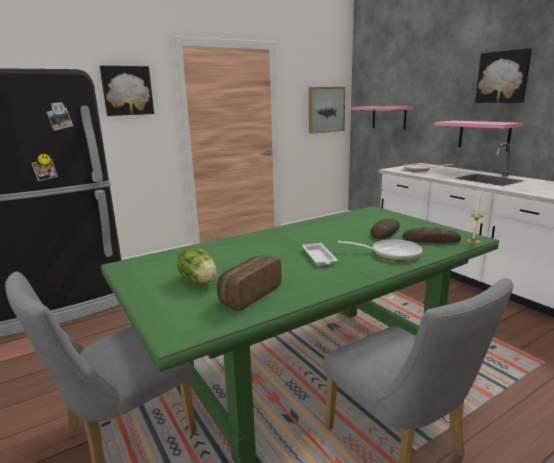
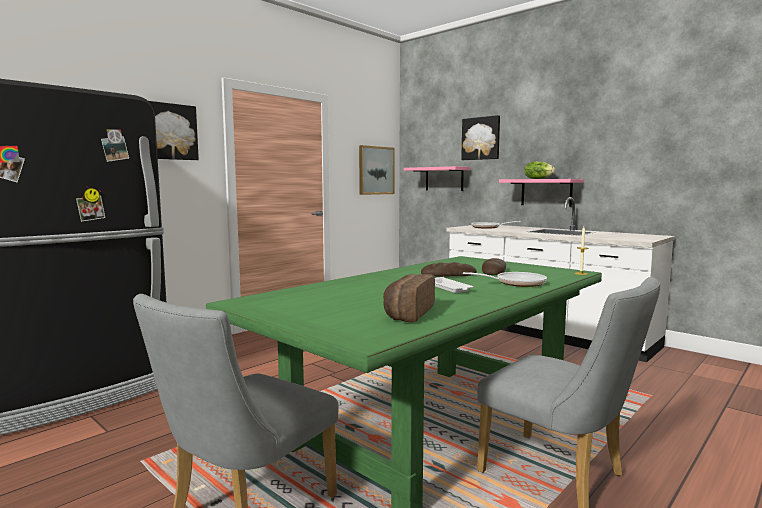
camera: 15 degrees left, 10 degrees down
lettuce [177,248,217,284] -> lettuce moved to [524,161,555,179]
bread [402,227,461,243] -> bread moved to [421,262,477,277]
picture [475,48,532,103] -> picture moved to [461,115,500,160]

